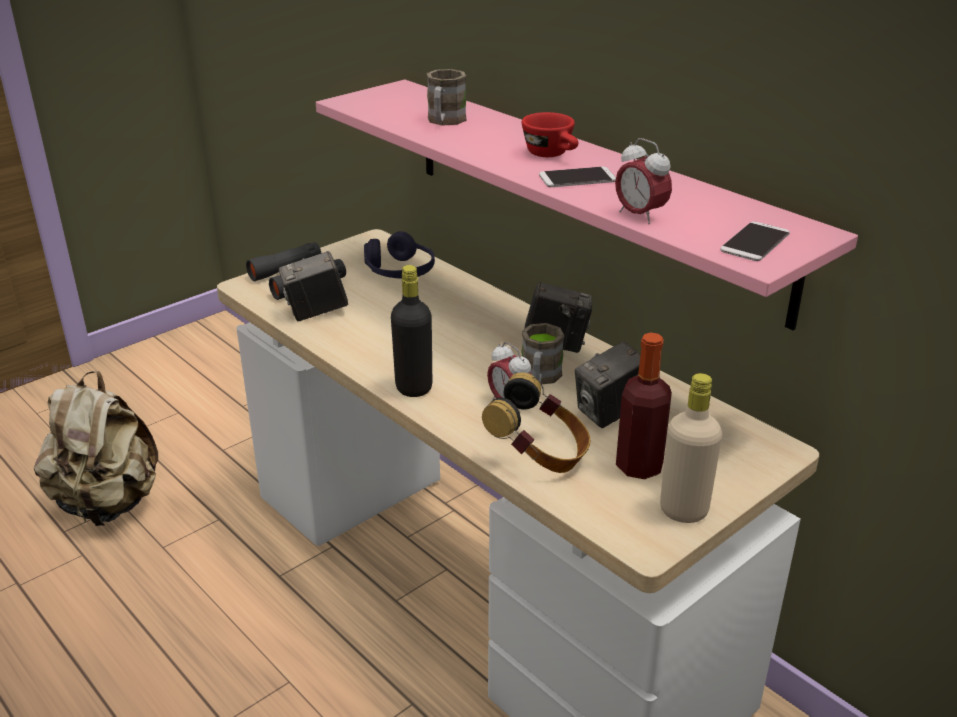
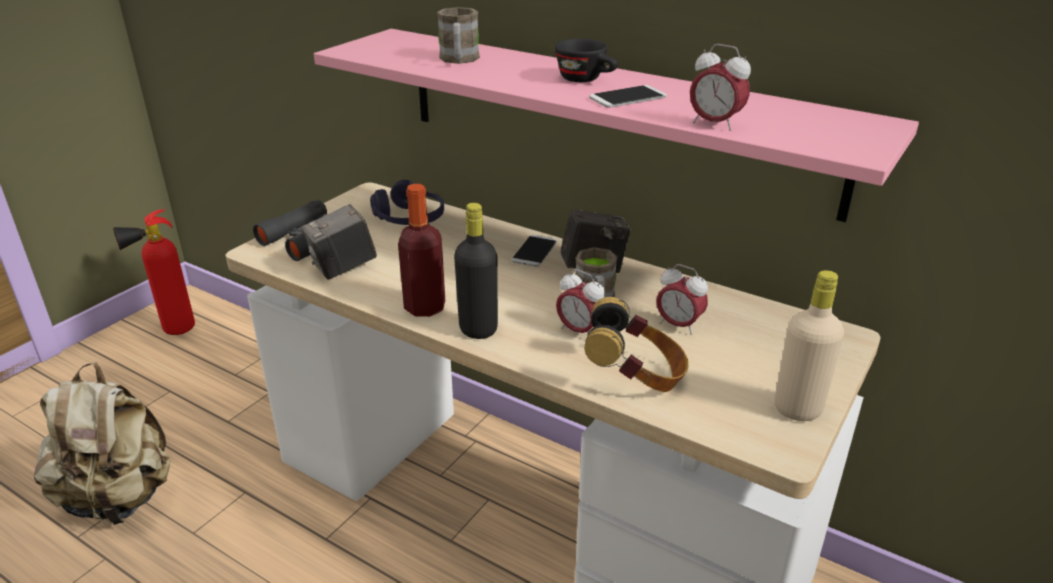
camera: 15 degrees left, 0 degrees up
red cup [522,112,578,157] -> black cup [555,39,618,82]
camera [575,341,641,428] -> alarm clock [656,264,708,335]
bottle [616,332,672,479] -> bottle moved to [398,184,445,317]
phone [720,221,790,261] -> phone moved to [511,235,557,267]
none -> fire extinguisher [113,209,195,335]

